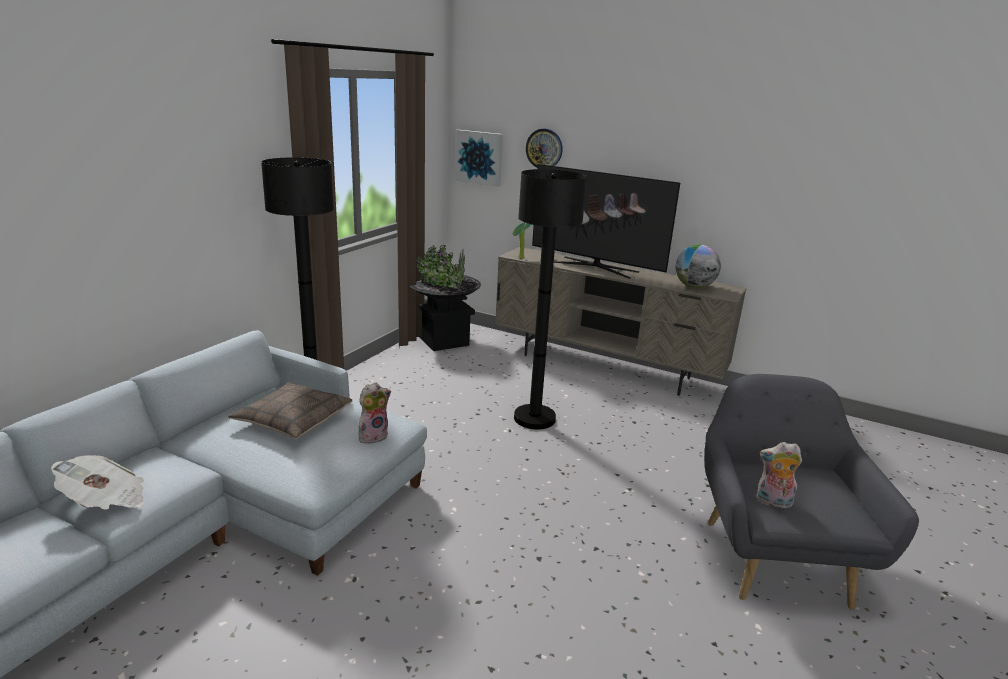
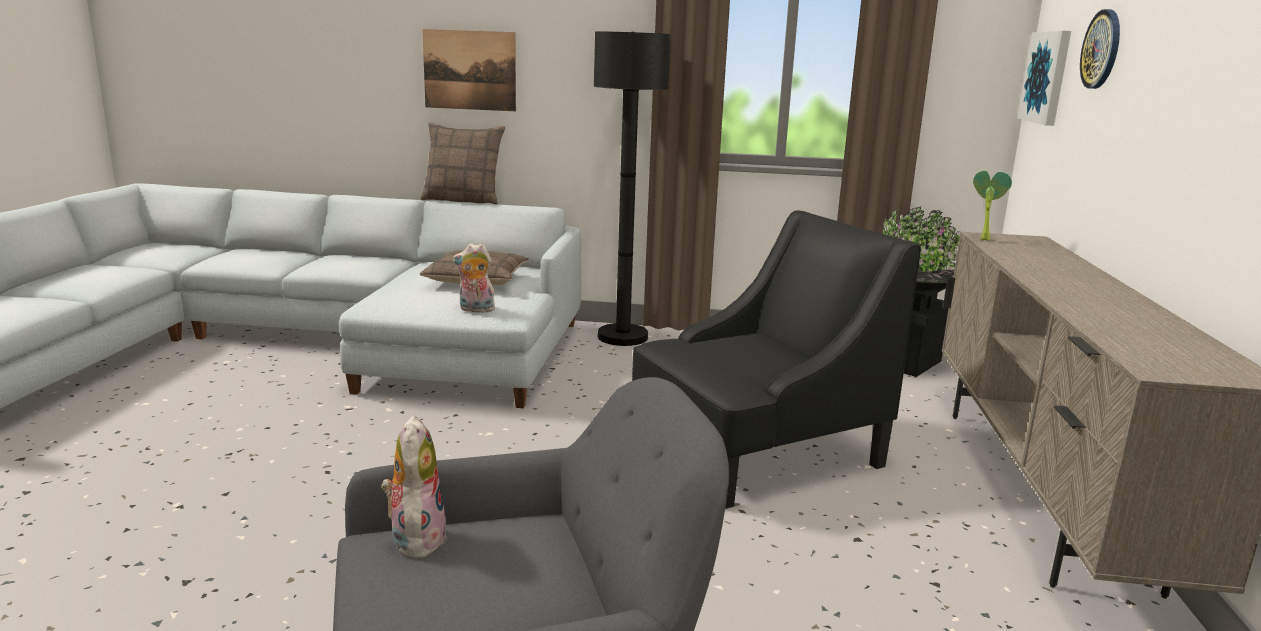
camera: 70 degrees right, 5 degrees down
newspaper [51,455,144,510] -> none
plush toy [358,383,391,444] -> plush toy turned 150 degrees clockwise [452,243,498,314]
black floor lamp [514,169,587,429] -> black armchair [632,210,921,509]
television [532,164,680,279] -> none
globe [676,245,721,288] -> none
none -> pillow [420,122,505,205]
none -> picture [422,29,516,111]

